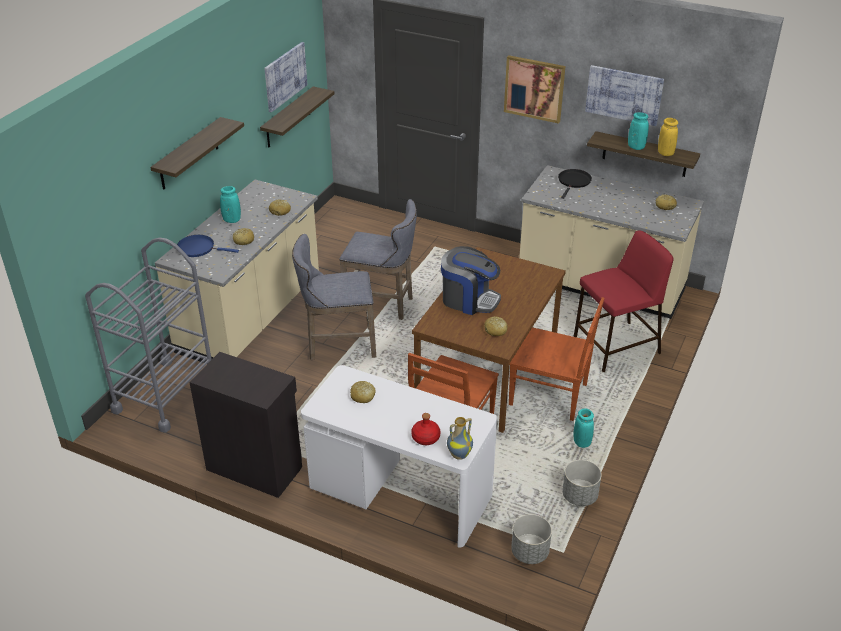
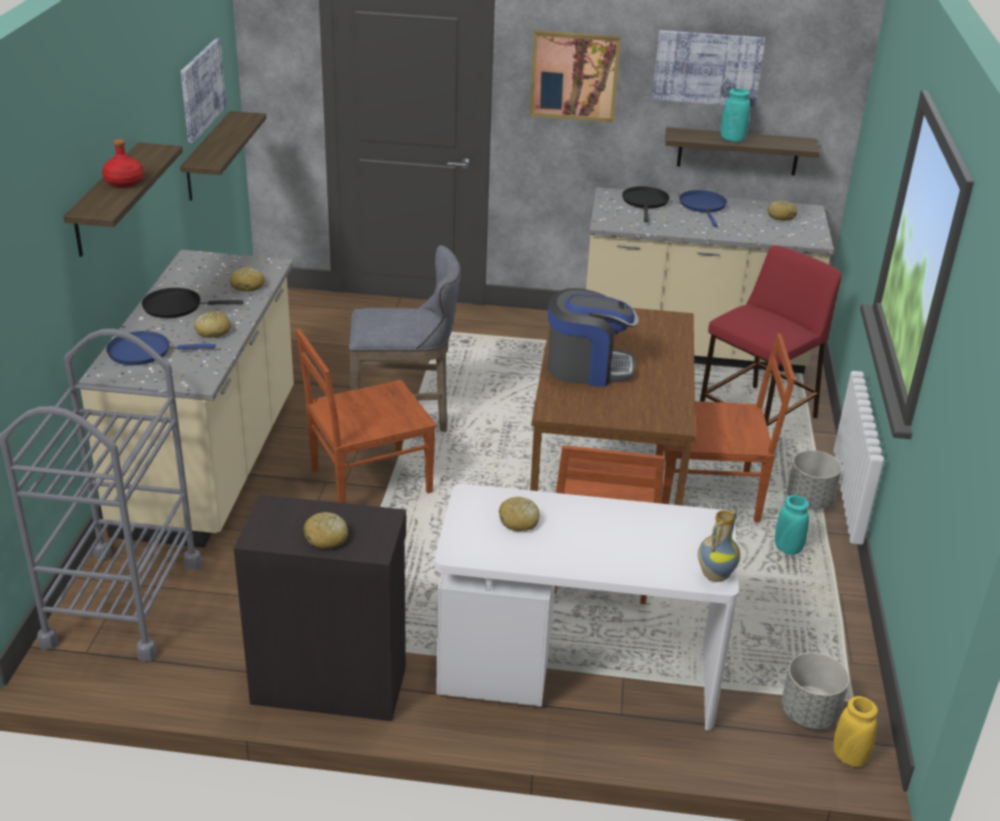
camera: 20 degrees left, 5 degrees down
turquoise vase [220,186,241,223] -> black frying pan [142,288,243,318]
grey stool [292,234,376,361] -> brown chair [296,329,437,503]
red bottle [411,413,441,445] -> red bottle moved to [102,139,144,187]
bread [484,317,507,336] -> bread moved to [304,512,348,549]
grey planter [562,460,602,506] -> grey planter moved to [787,450,842,509]
yellow vase [658,118,678,156] -> yellow vase moved to [834,696,878,767]
none -> blue frying pan [679,190,727,227]

